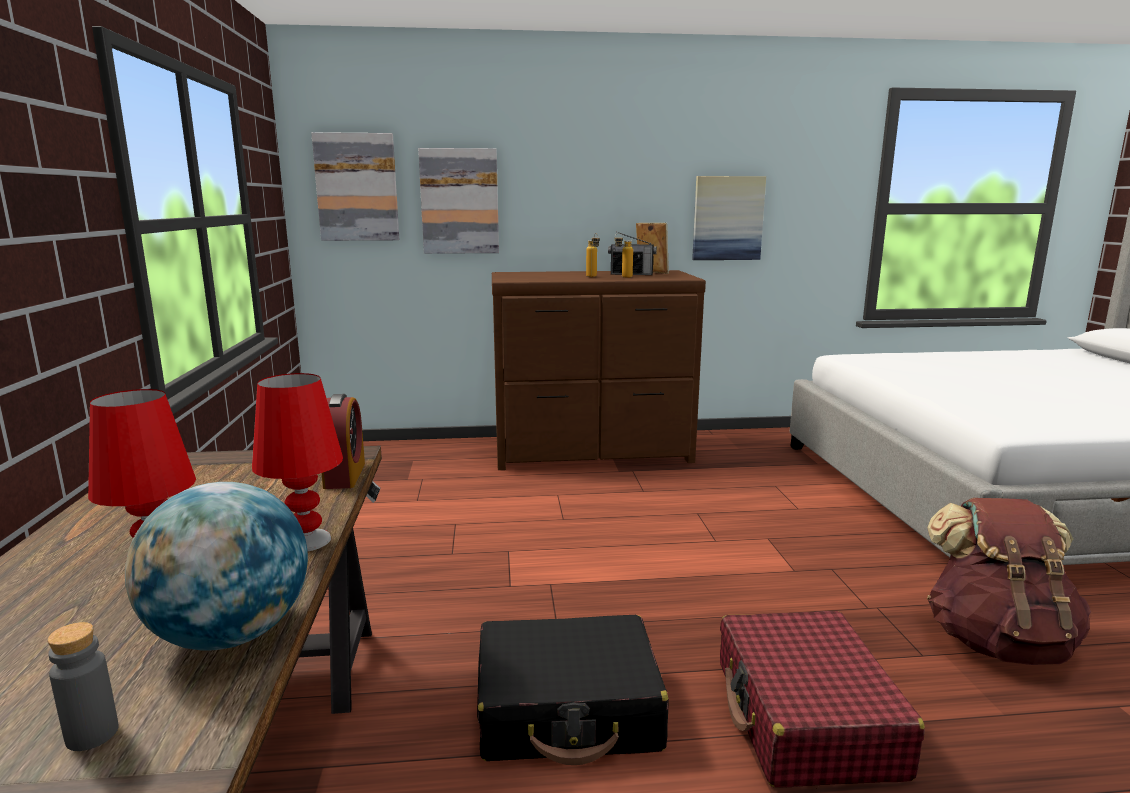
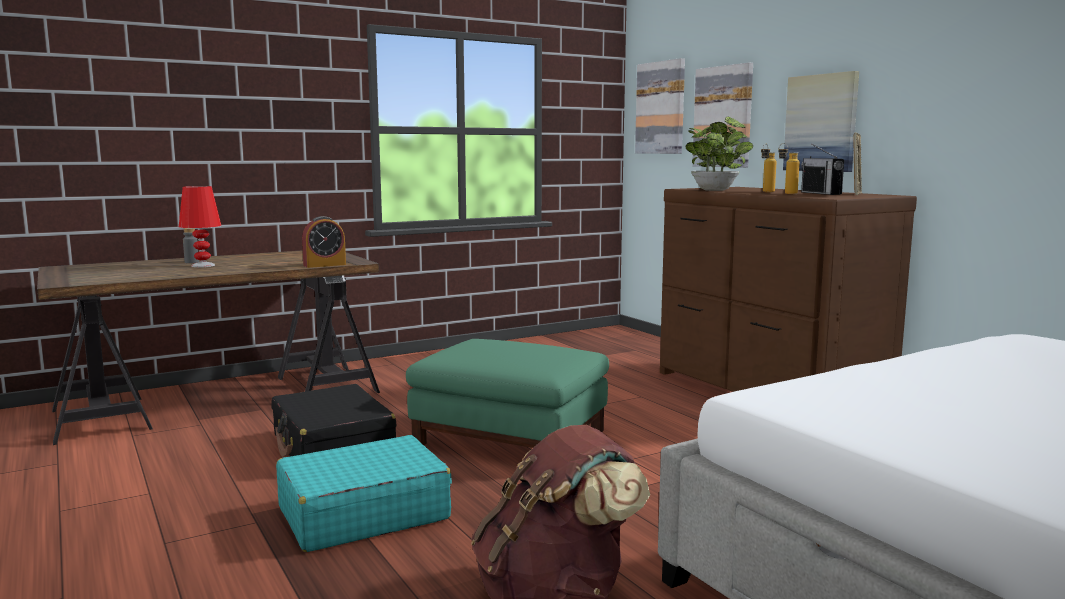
camera: 65 degrees right, 5 degrees down
grey bottle [47,622,119,751] -> grey bottle moved to [183,228,199,263]
globe [125,482,308,651] -> none
red table lamp [252,373,343,551] -> none
picture [692,176,766,260] -> picture moved to [783,71,859,172]
red suitcase [720,611,925,788] -> turquoise suitcase [276,435,452,552]
none -> green ottoman [406,339,609,448]
none -> potted plant [686,116,753,191]

